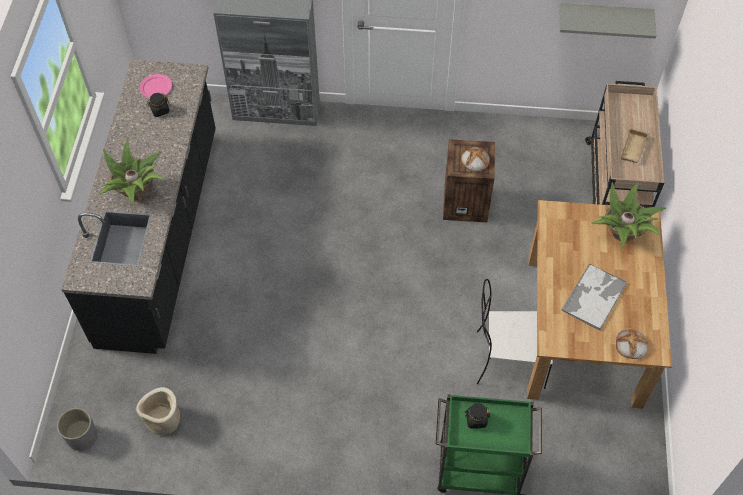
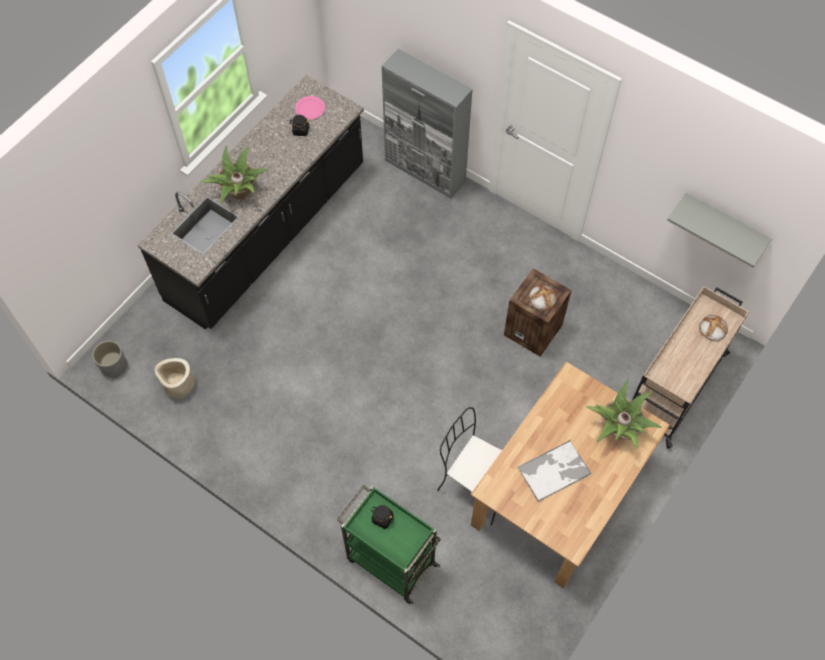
camera: 30 degrees right, 5 degrees up
bread [616,329,648,359] -> bread moved to [699,315,728,341]
beige tray [620,128,649,163] -> none

